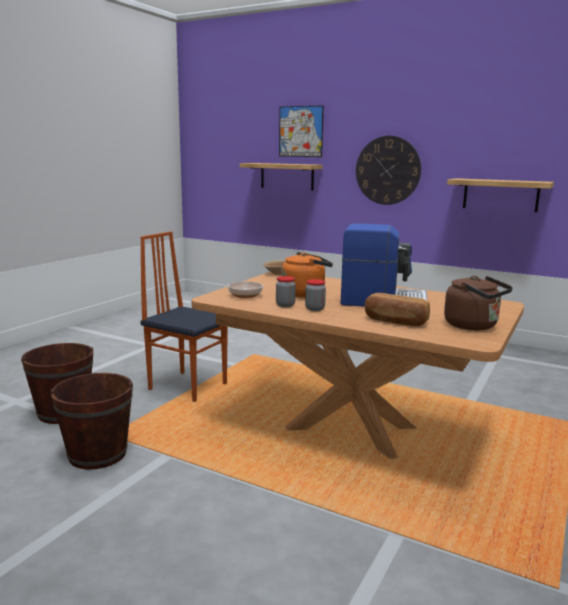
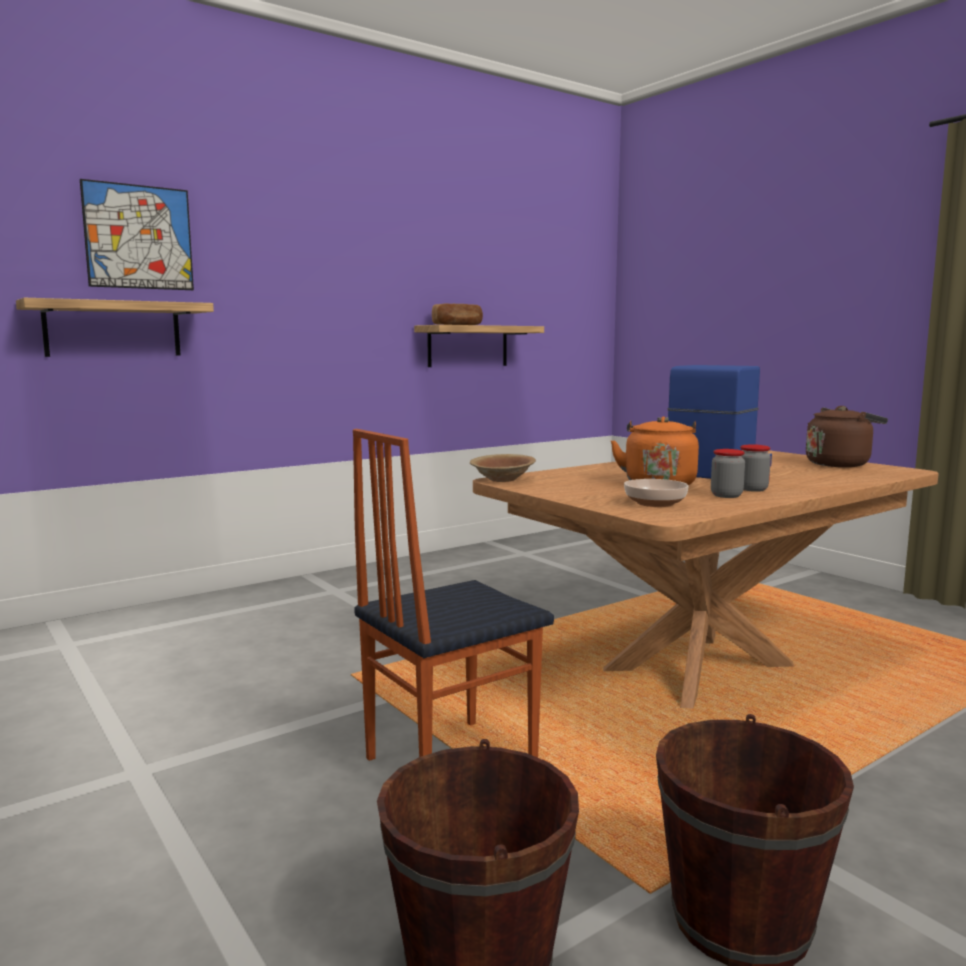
camera: 65 degrees left, 5 degrees down
wall clock [356,136,421,205] -> none
bread [365,293,430,326] -> bread moved to [432,303,483,325]

